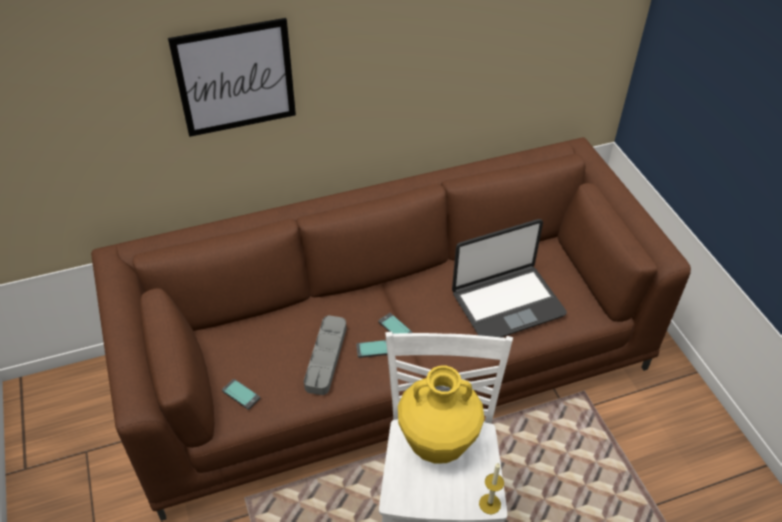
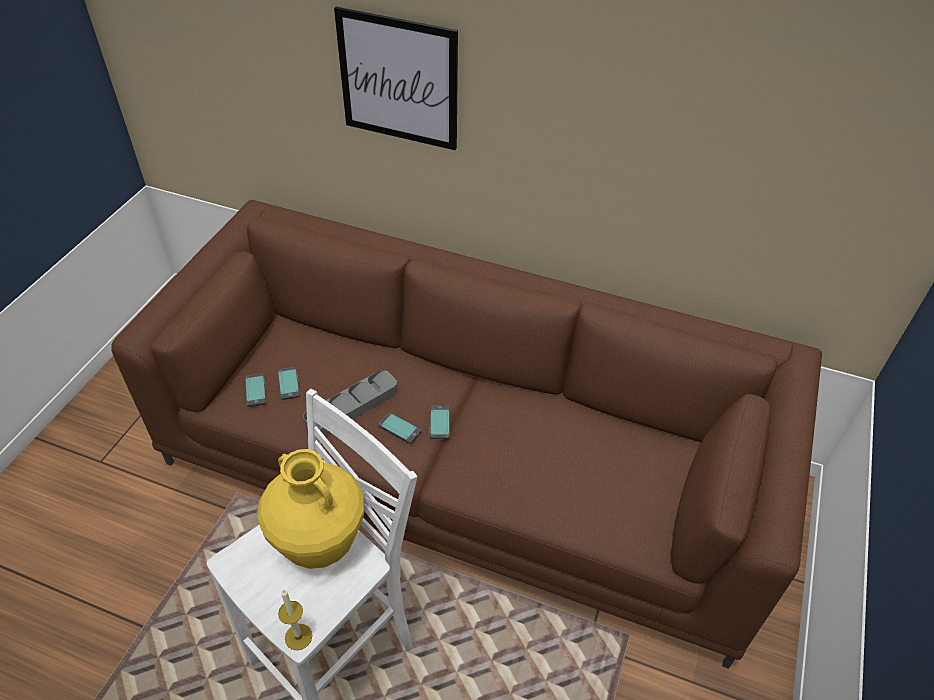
camera: 40 degrees right, 0 degrees up
laptop [452,219,567,337] -> none
none -> phone [278,367,300,400]

